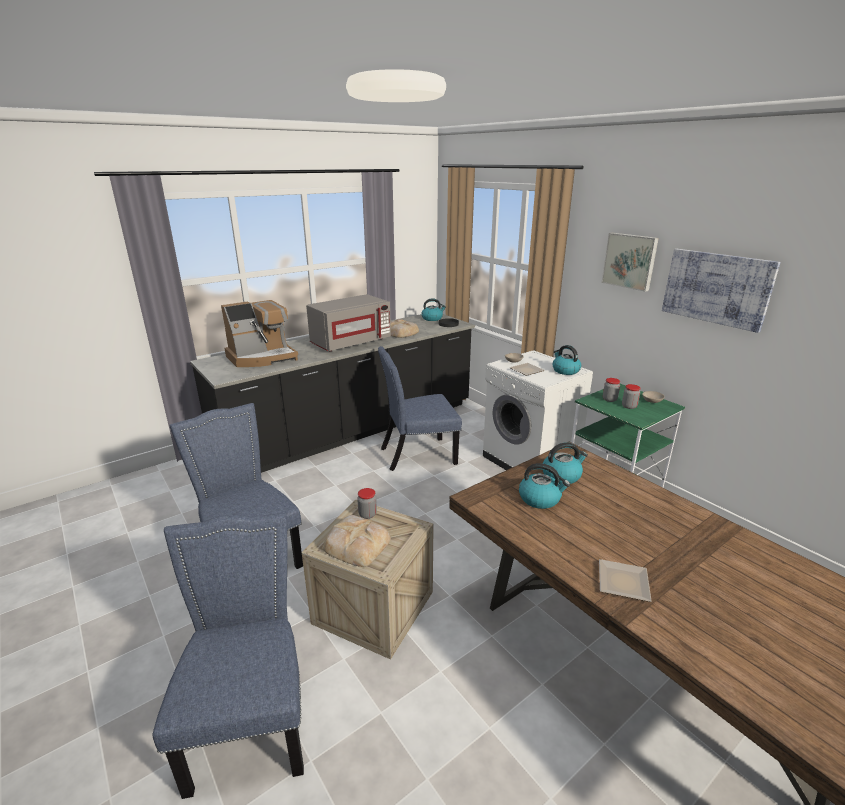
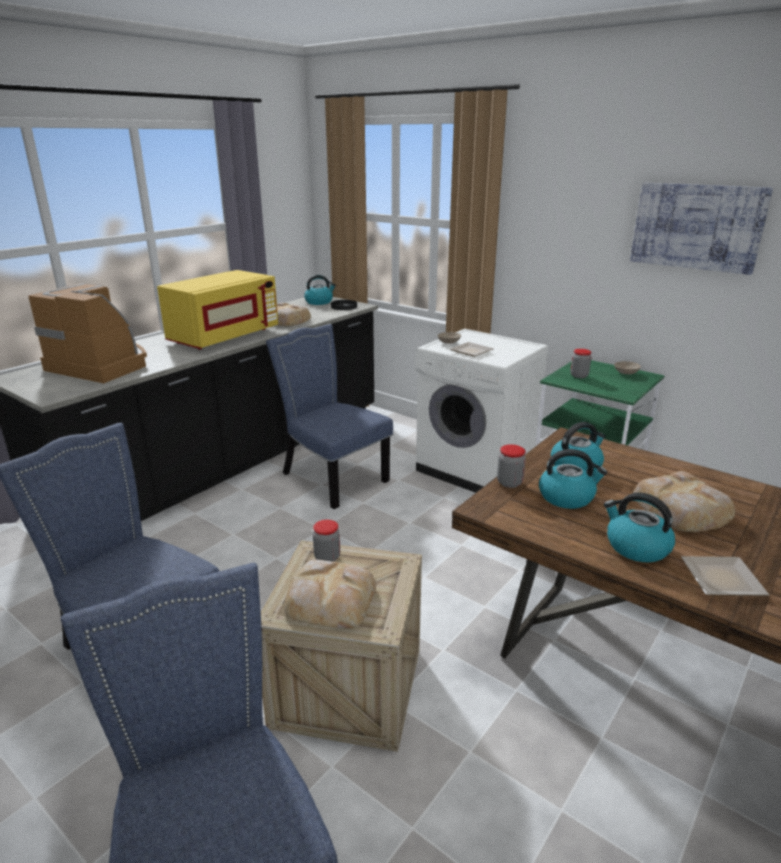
camera: 15 degrees left, 0 degrees up
coffee machine [221,300,298,367] -> coffee machine turned 105 degrees counterclockwise [28,283,147,383]
grey microwave [306,294,391,351] -> yellow microwave [157,270,278,350]
blue chair [378,346,462,471] -> blue chair turned 75 degrees clockwise [266,324,393,509]
kettle [552,345,581,375] -> kettle moved to [604,493,675,562]
picture [602,233,659,292] -> none
jar [622,384,641,409] -> jar moved to [497,444,526,488]
none -> bread [633,471,735,532]

